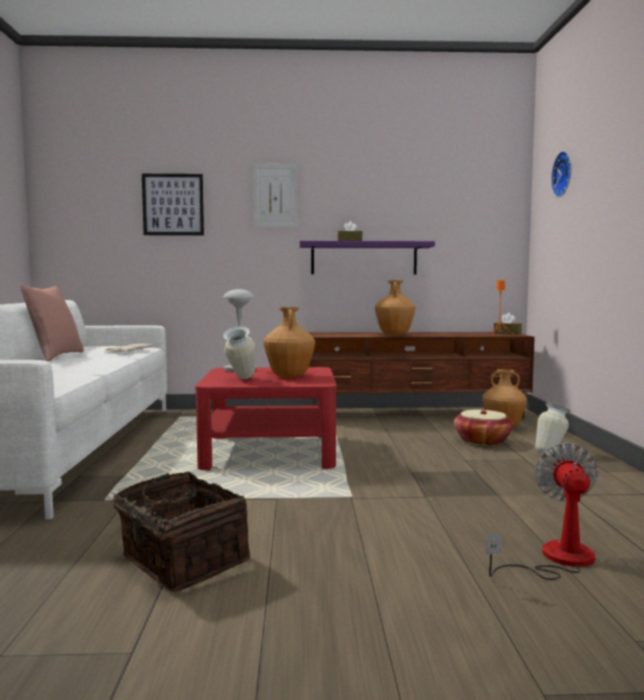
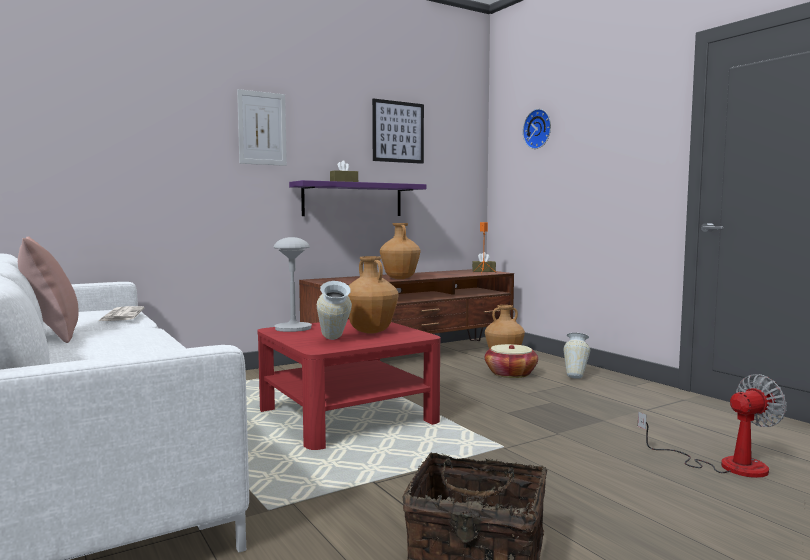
camera: 30 degrees left, 0 degrees up
picture [142,174,204,236] -> picture moved to [372,99,424,164]
fan [486,443,598,580] -> fan turned 90 degrees clockwise [638,374,787,478]

